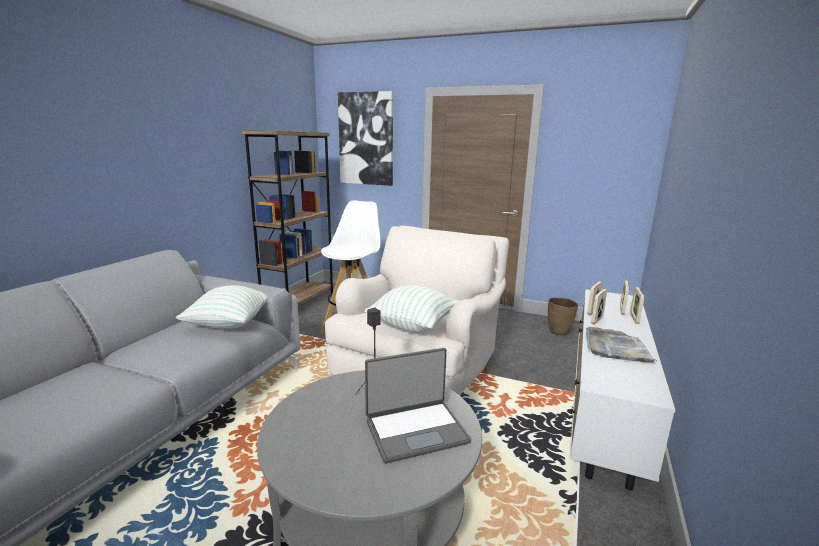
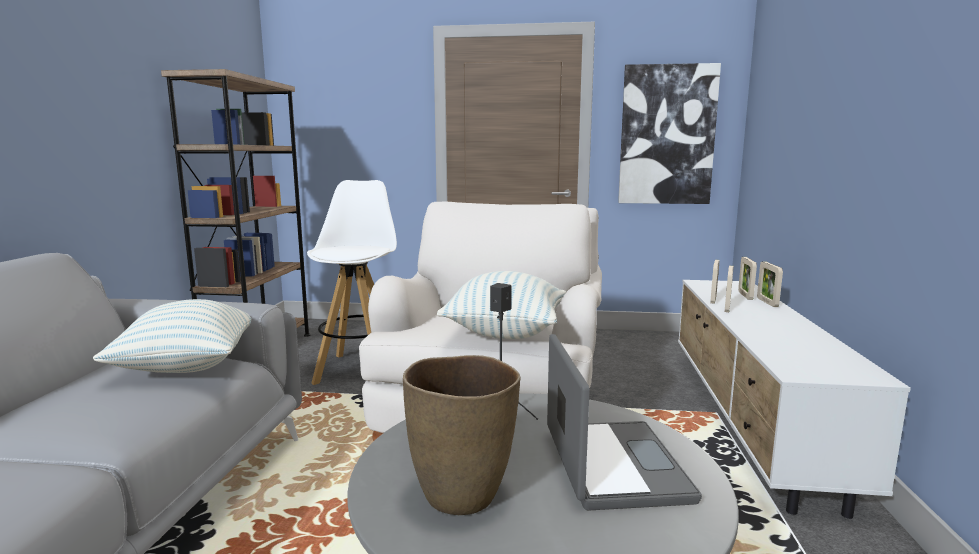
camera: 15 degrees left, 5 degrees down
picture [338,91,393,186] -> picture moved to [618,63,721,204]
laptop [365,348,471,464] -> laptop turned 60 degrees counterclockwise [547,334,702,511]
brown vase [548,297,578,335] -> brown vase moved to [403,355,521,515]
grey tray [586,327,657,363] -> none

